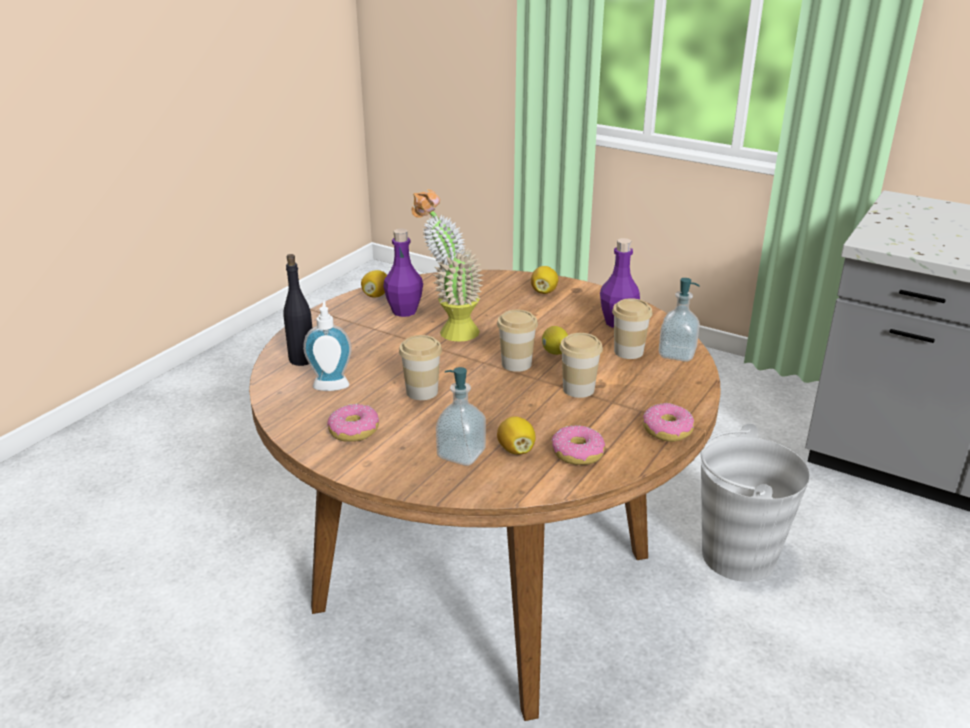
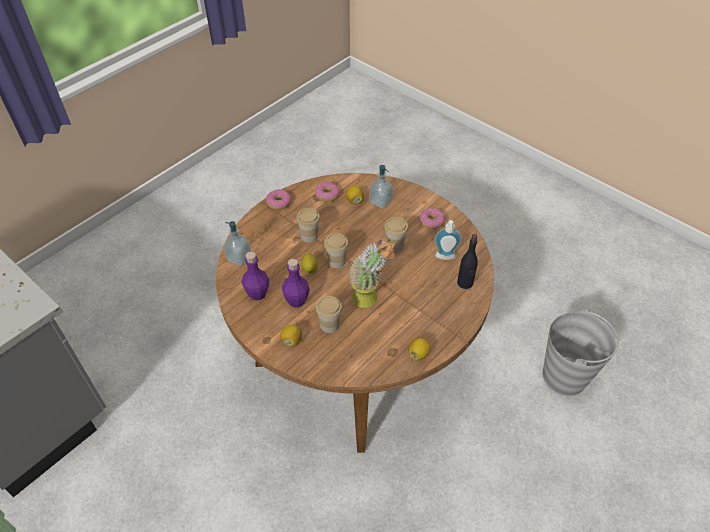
camera: 170 degrees left, 20 degrees up
purple bottle [383,228,423,317] -> purple bottle moved to [282,259,310,308]
cup [612,298,652,359] -> cup moved to [316,296,342,333]
grey bucket [700,423,810,582] -> grey bucket moved to [543,307,619,396]

